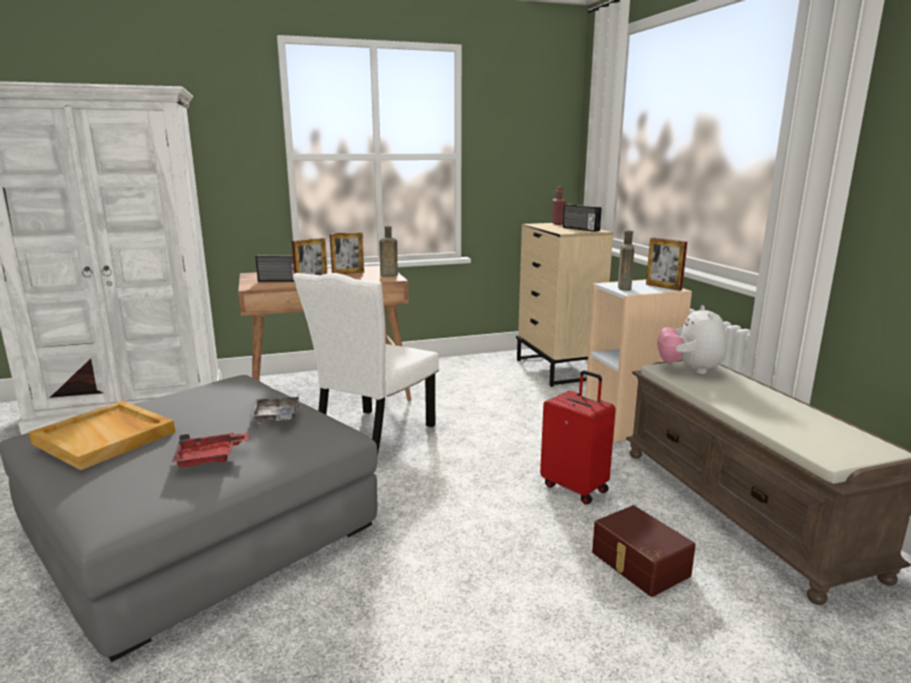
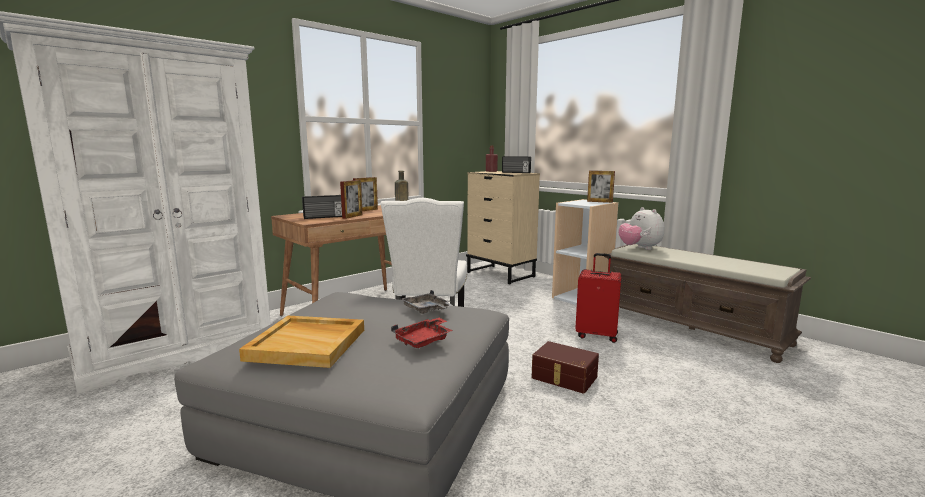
camera: 25 degrees left, 5 degrees down
brown storage box [592,505,696,597] -> brown storage box moved to [532,341,599,394]
brown bottle [618,230,634,291] -> none

